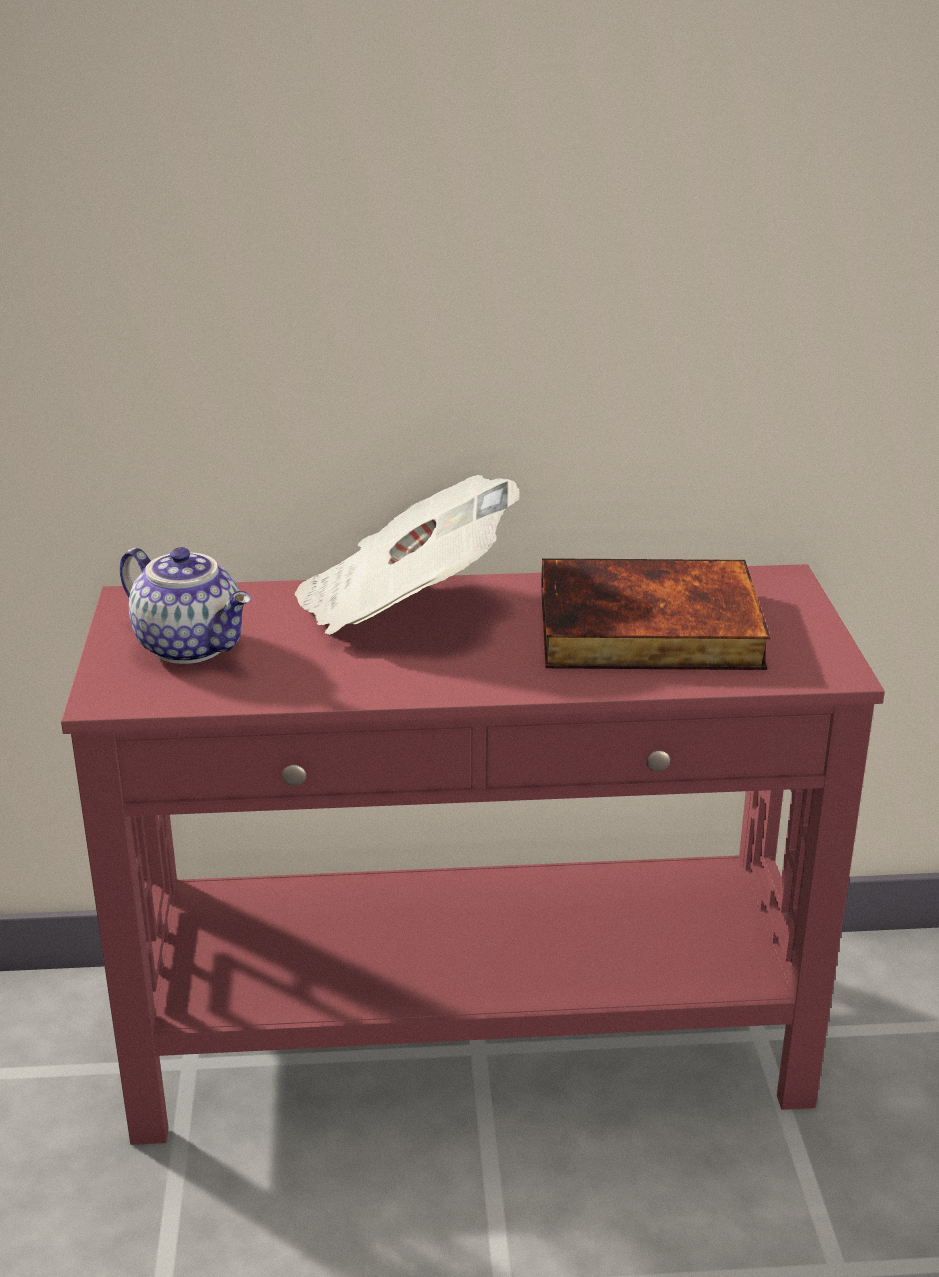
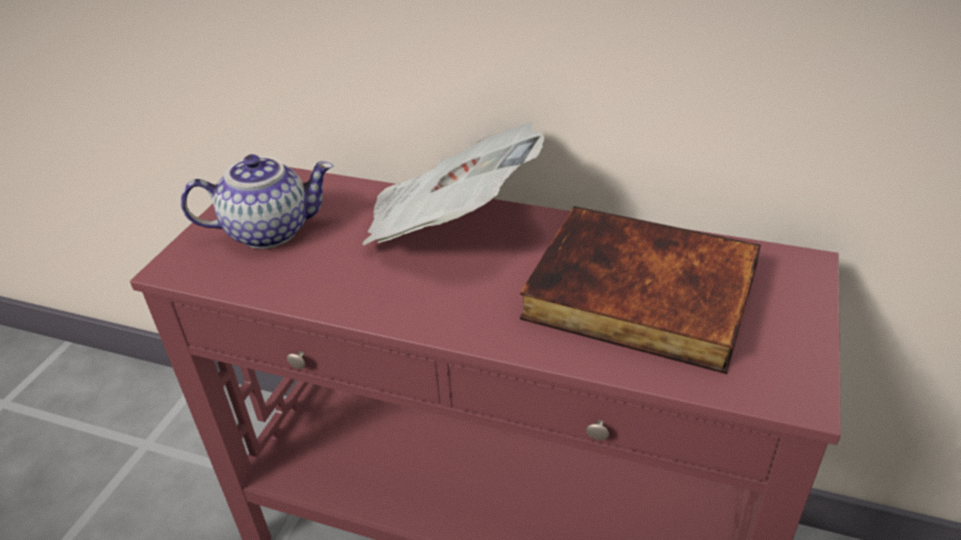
camera: 25 degrees right, 10 degrees up
teapot [120,547,251,664] -> teapot turned 75 degrees counterclockwise [181,154,333,249]

